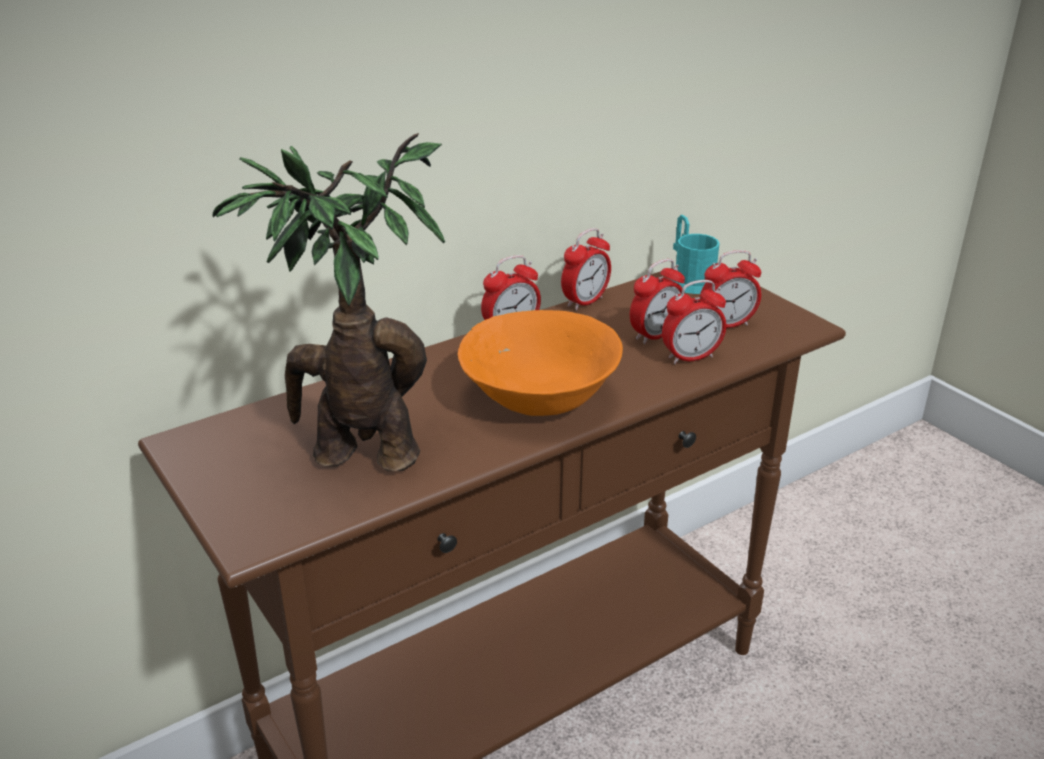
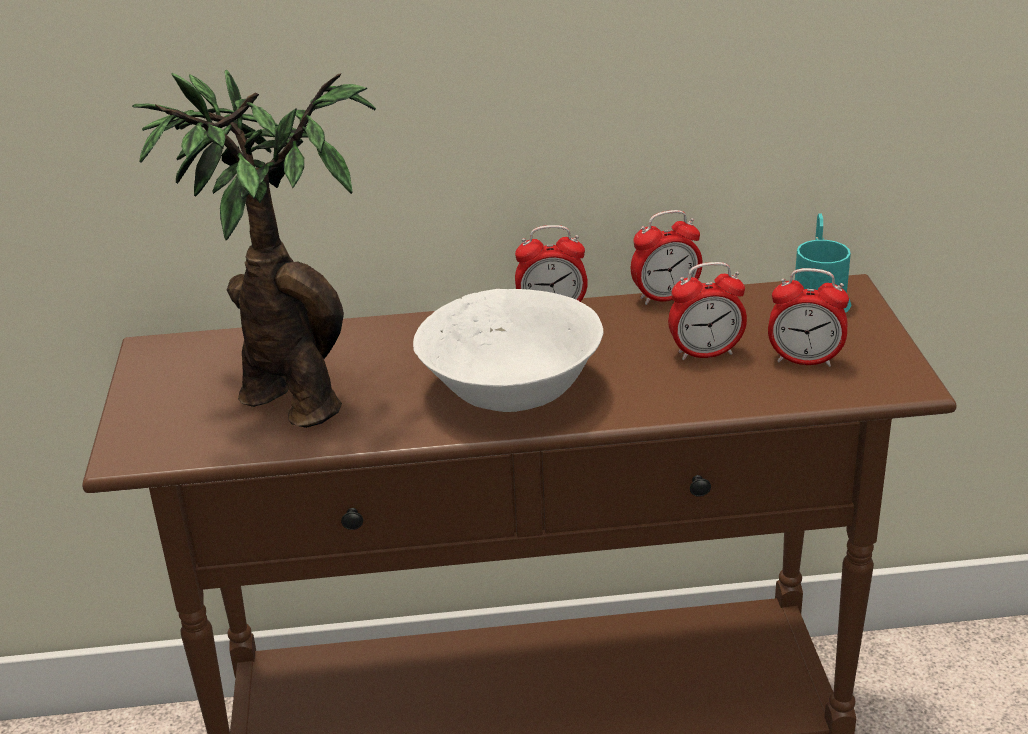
camera: 30 degrees right, 0 degrees up
orange bowl [458,310,623,416] -> white bowl [413,289,604,412]
alarm clock [662,280,726,364] -> none

